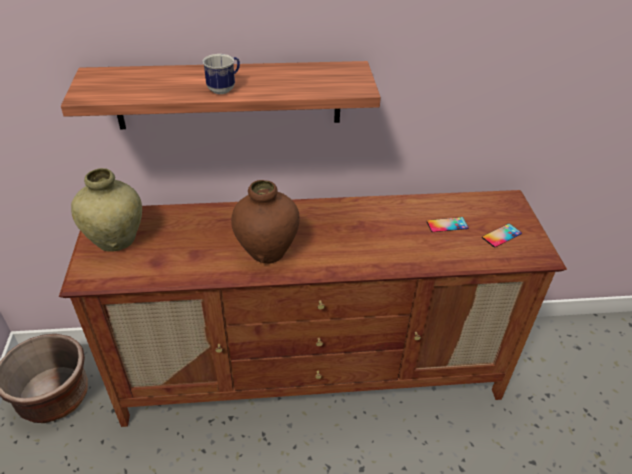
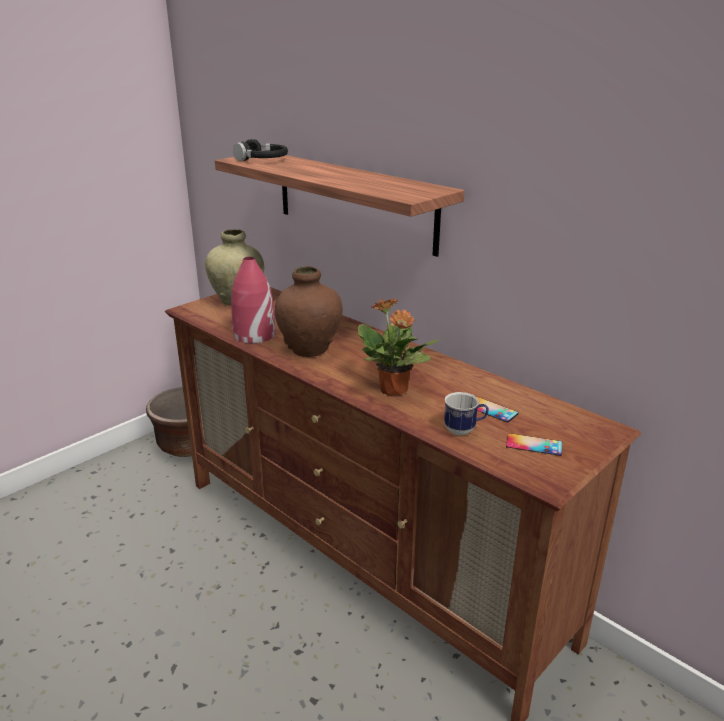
camera: 50 degrees right, 15 degrees down
mug [203,54,240,94] -> mug moved to [444,392,489,435]
none -> red vase [231,257,275,343]
none -> black headphones [233,138,288,161]
none -> potted plant [358,299,439,395]

